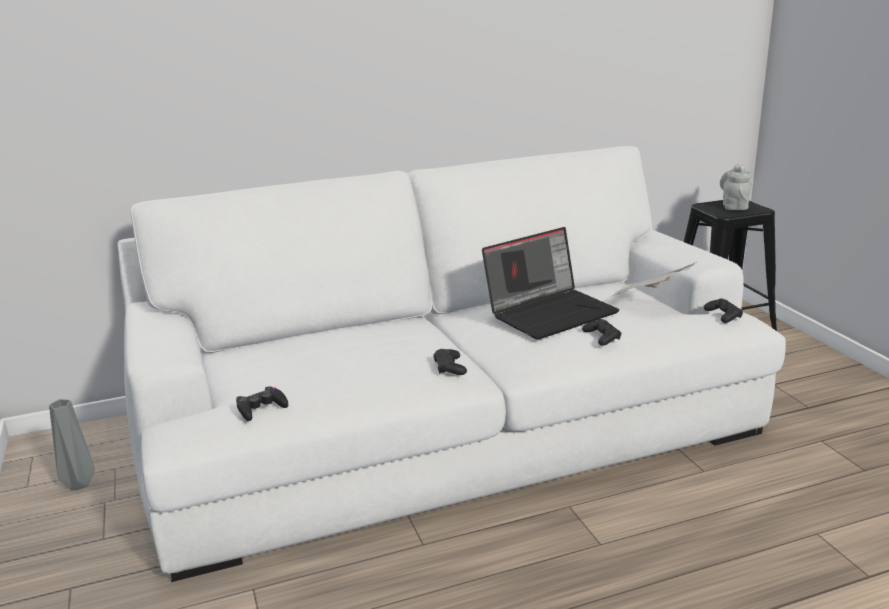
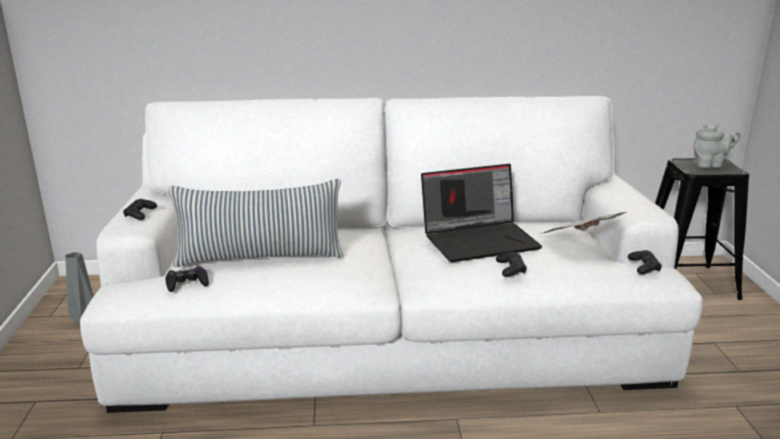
camera: 15 degrees right, 0 degrees up
black game controller [433,349,467,375] -> black game controller moved to [123,199,157,220]
grey teapot [720,164,752,210] -> grey teapot turned 60 degrees clockwise [694,123,741,168]
none -> pillow [169,179,343,267]

